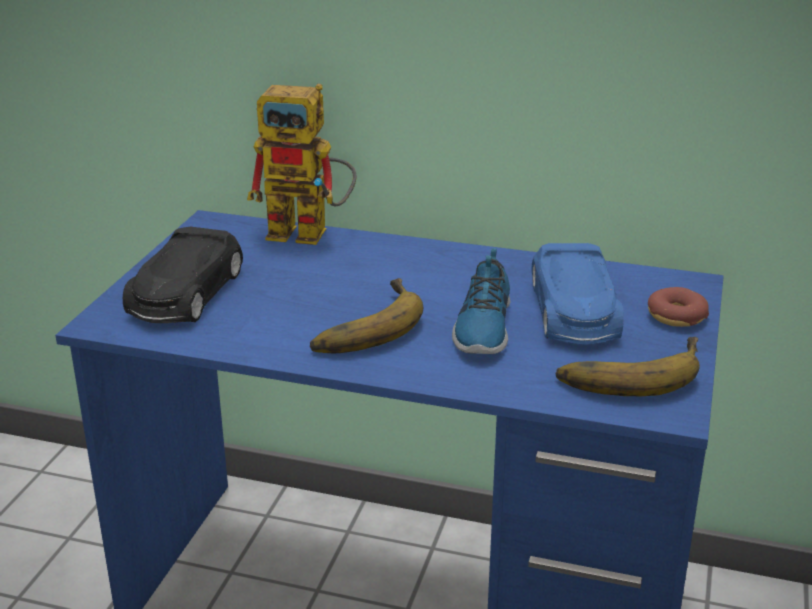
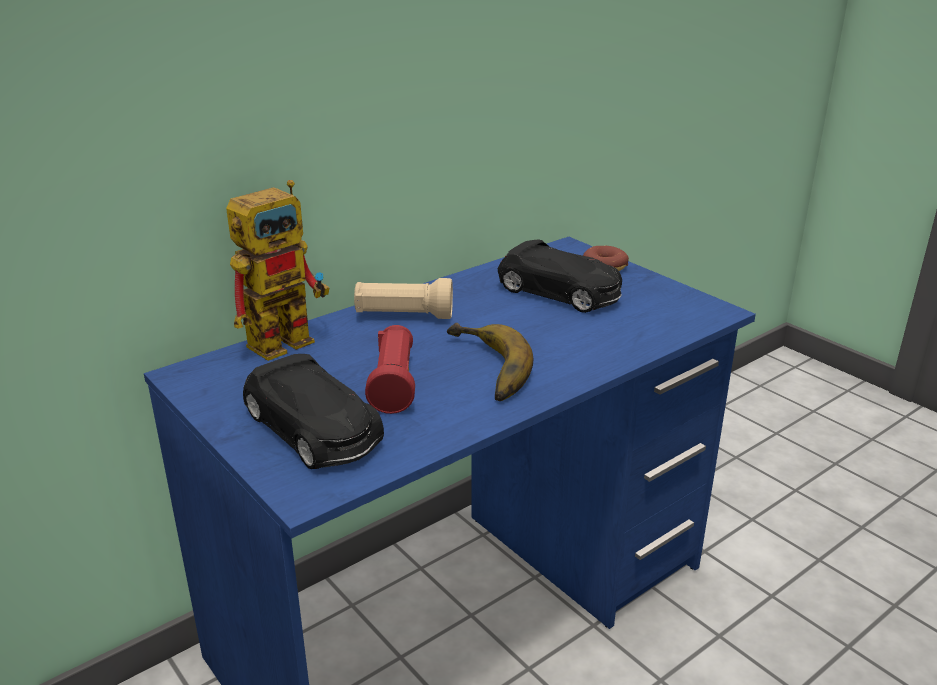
camera: 55 degrees left, 0 degrees up
shoe [452,248,511,354] -> none
blue toy car [531,243,624,344] -> black toy car [498,239,622,313]
banana [555,337,700,396] -> none
none -> beige flashlight [354,278,453,319]
none -> red flashlight [365,325,415,414]

